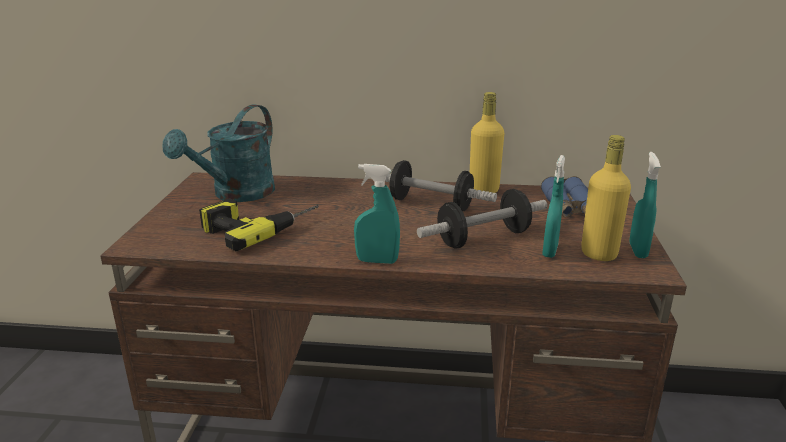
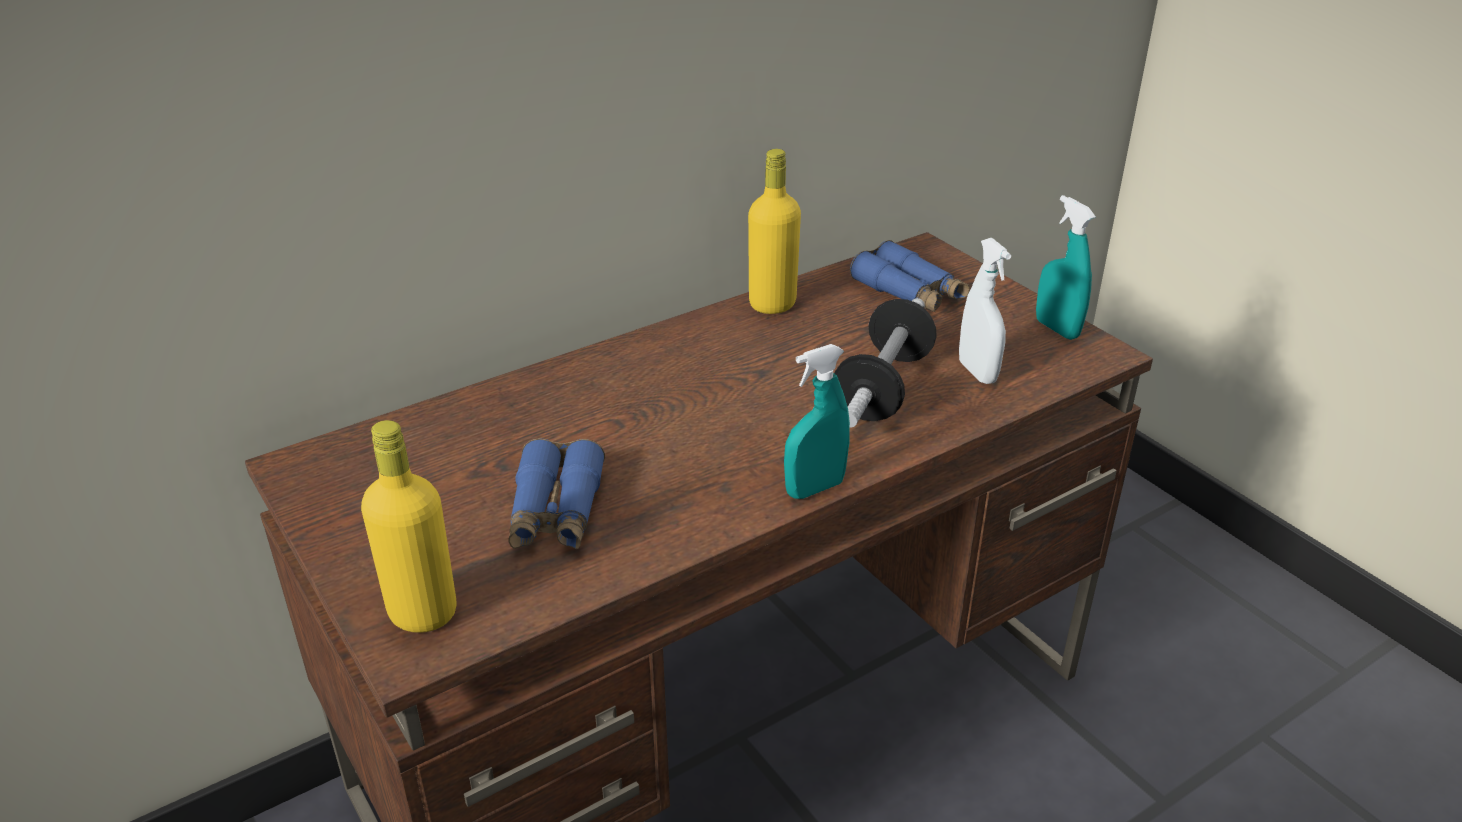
camera: 40 degrees left, 10 degrees up
turquoise watering can [163,105,275,202] -> none
power drill [199,198,319,251] -> blue binoculars [509,438,605,549]
dumbbell [385,160,497,211] -> none
turquoise spray bottle [542,155,565,258] -> white spray bottle [959,238,1011,384]
yellow bottle [581,135,631,261] -> yellow bottle moved to [361,420,456,633]

